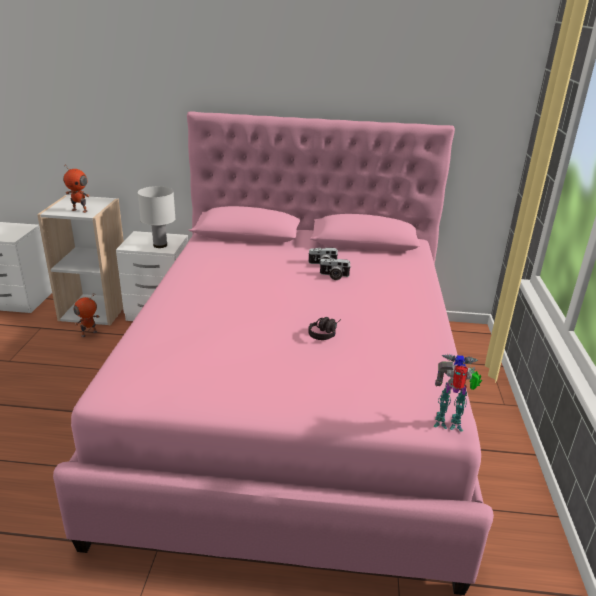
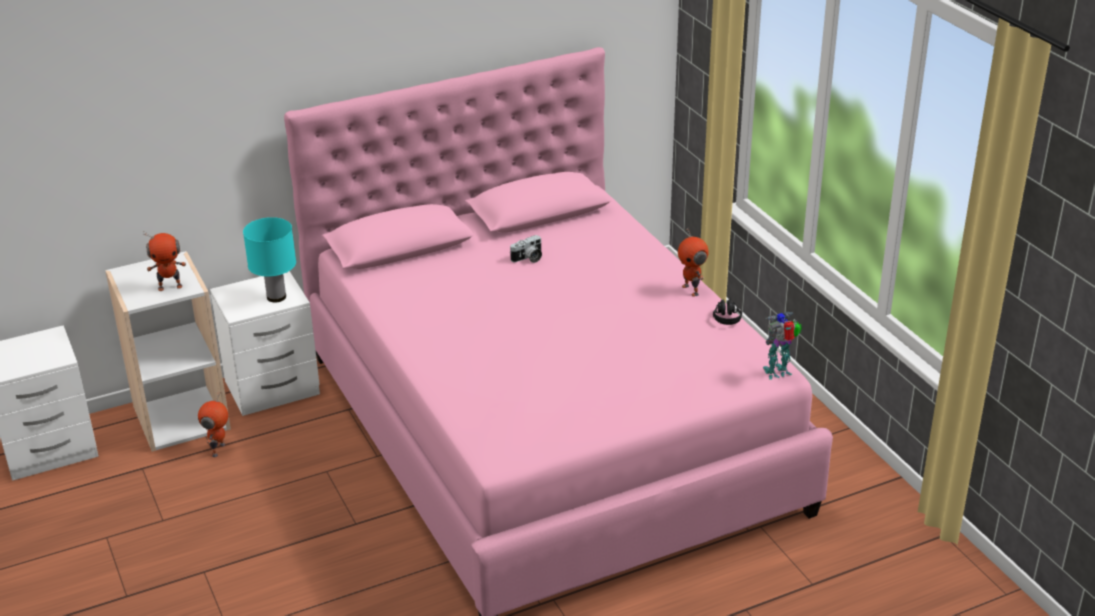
camera: 30 degrees left, 5 degrees up
white table lamp [138,186,176,248] -> turquoise table lamp [243,217,296,302]
black headphones [308,317,341,340] -> black headphones moved to [713,297,742,325]
camera [319,258,351,280] -> none
none -> toy robot [678,229,709,297]

